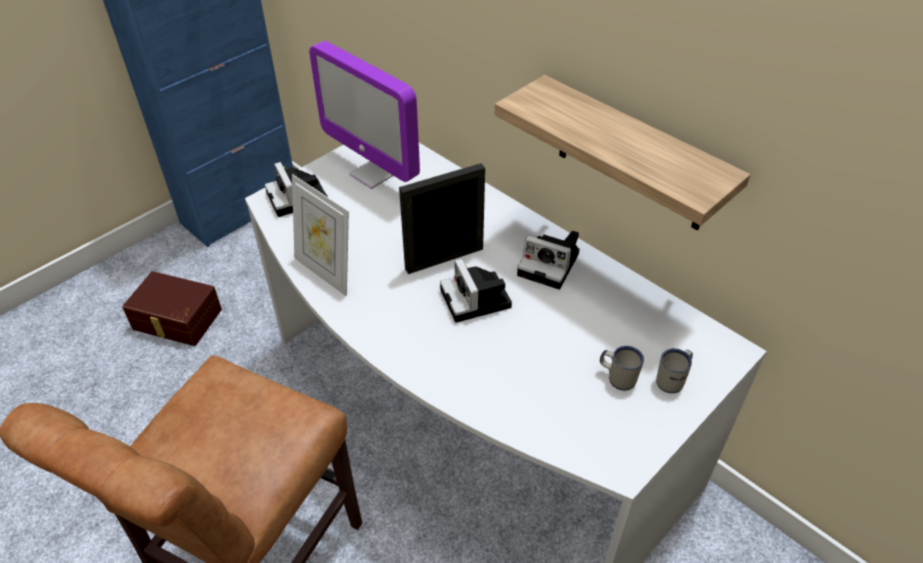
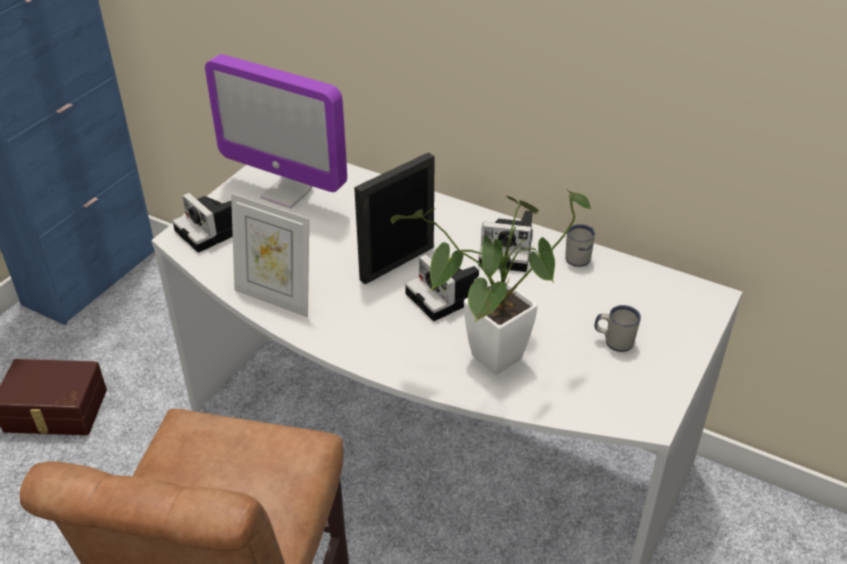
camera: 15 degrees left, 5 degrees down
shelf [495,75,750,230] -> none
white mug [656,348,693,393] -> white mug moved to [565,224,595,267]
none -> potted plant [390,188,593,375]

